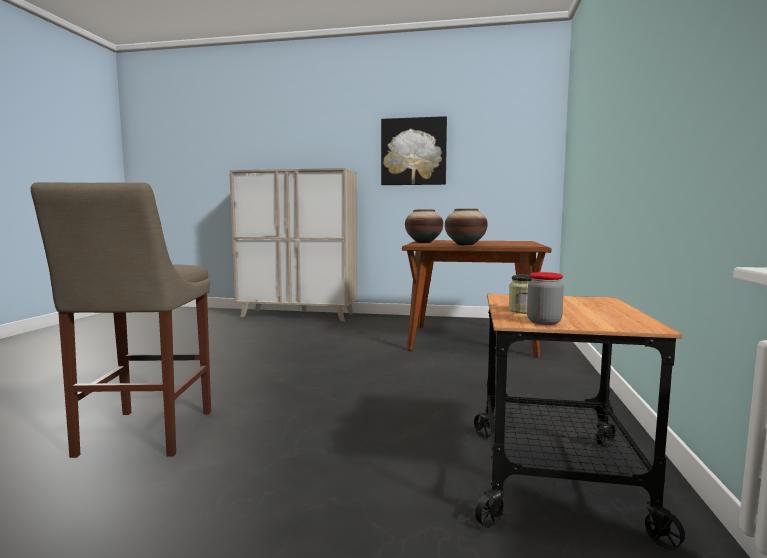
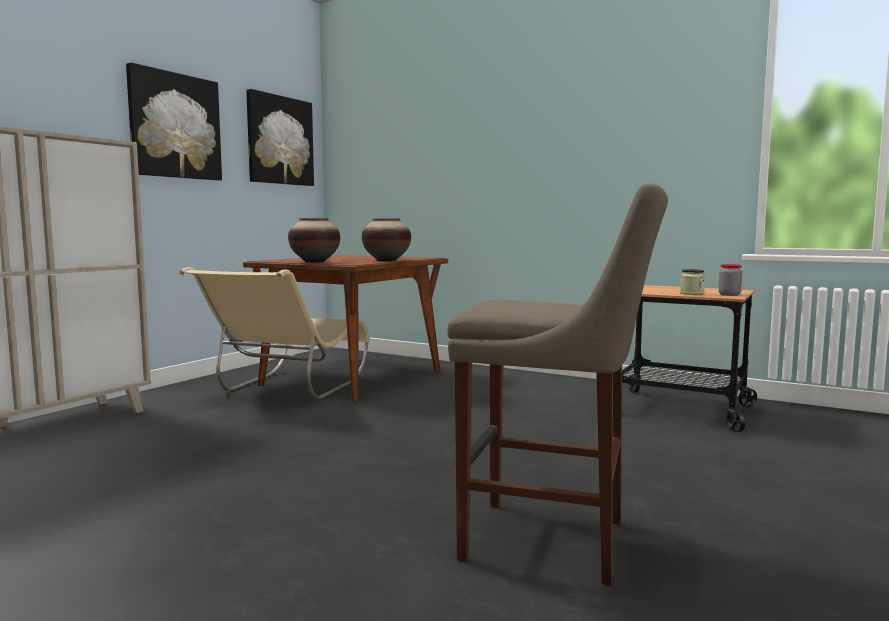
camera: 70 degrees left, 0 degrees up
none -> beige chair [179,267,370,400]
none -> picture [246,89,314,186]

